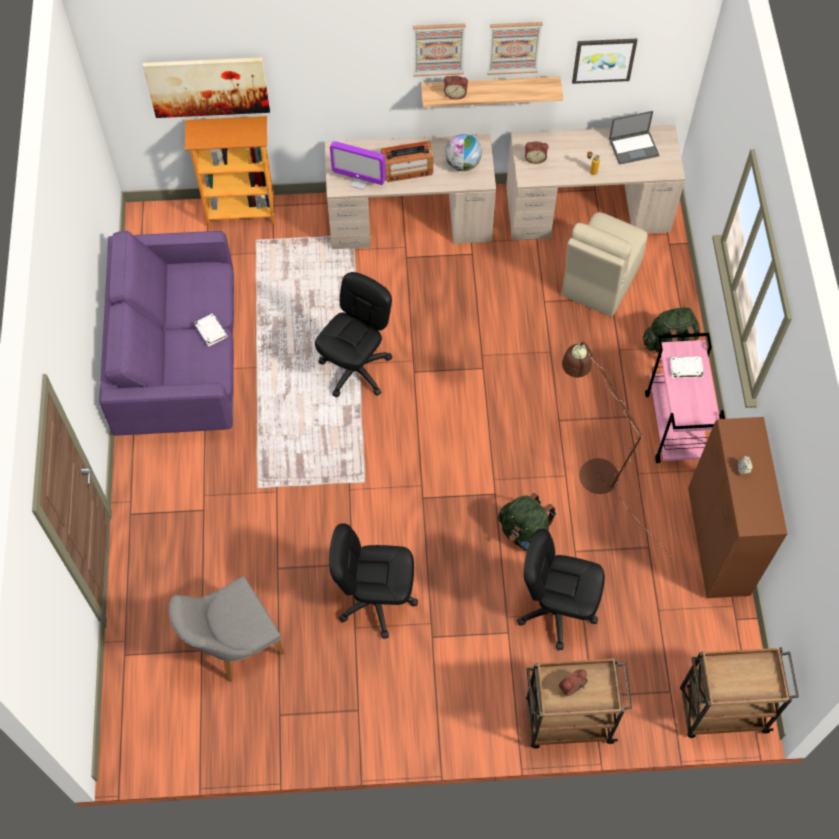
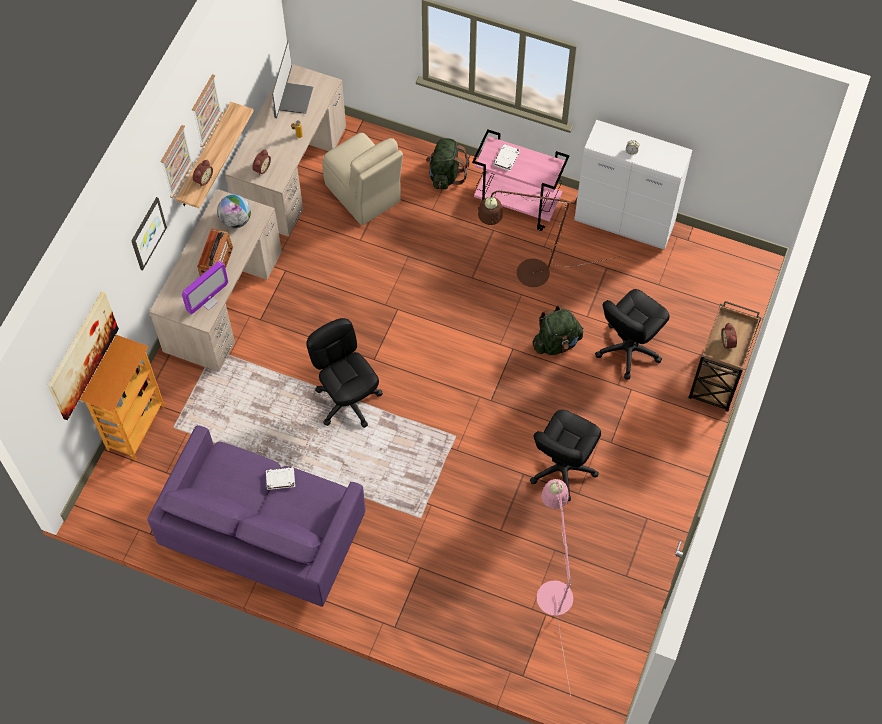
camera: 65 degrees left, 0 degrees up
grey chair [169,576,285,682] -> pink floor lamp [537,479,573,696]
picture [572,38,637,84] -> picture moved to [131,197,167,271]
laptop [609,111,659,165] -> monitor [272,41,313,118]
brown cart [680,647,799,738] -> none
brown cabinet [688,417,787,598] -> white cabinet [574,120,692,250]

